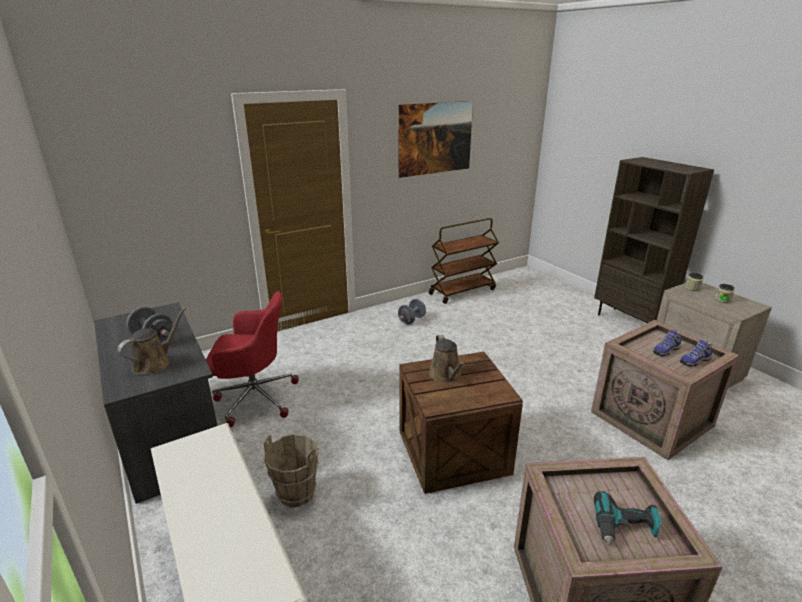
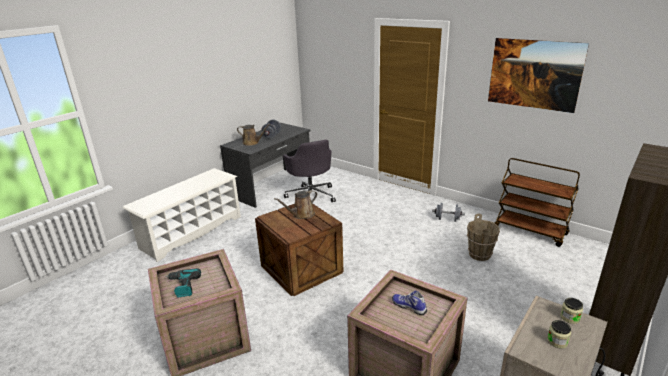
camera: 70 degrees right, 0 degrees up
red office chair [206,291,299,427] -> grey office chair [283,139,336,202]
brown bucket [264,434,319,507] -> brown bucket moved to [467,214,500,261]
shoe [680,340,712,367] -> none

